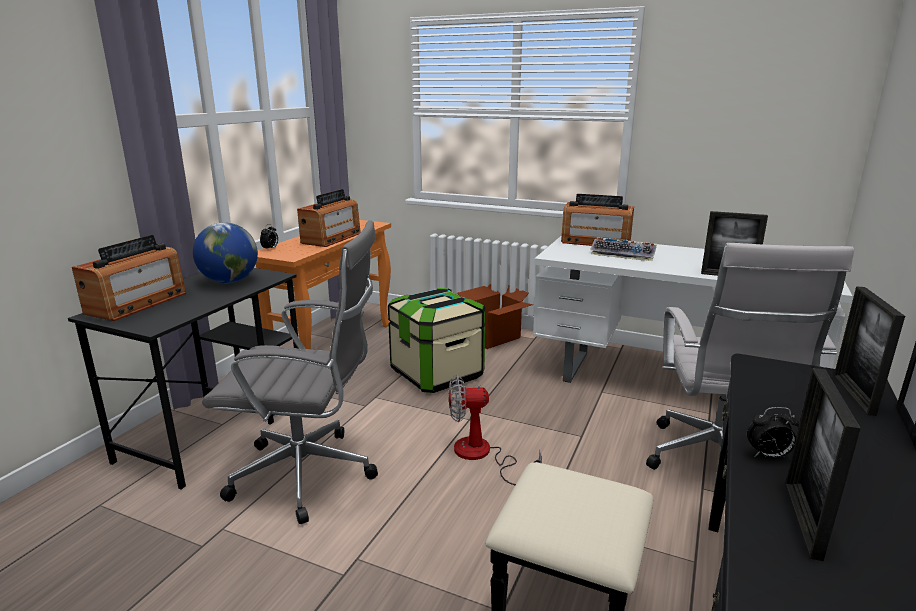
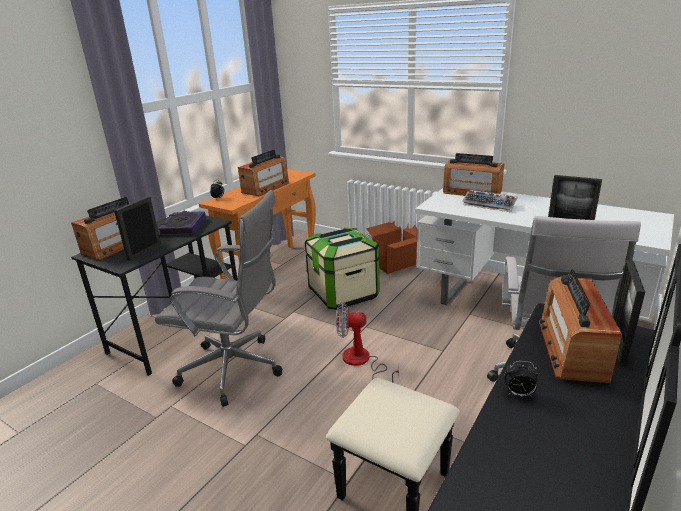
camera: 10 degrees right, 5 degrees up
globe [193,222,258,283] -> book [158,211,206,236]
picture frame [785,368,861,561] -> picture frame moved to [114,196,161,261]
none -> radio [539,269,622,383]

